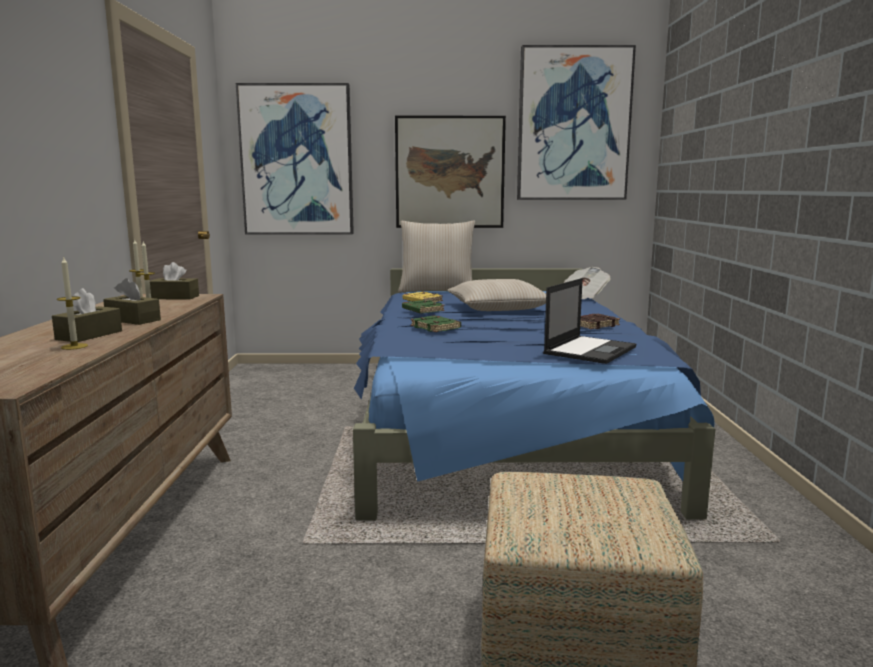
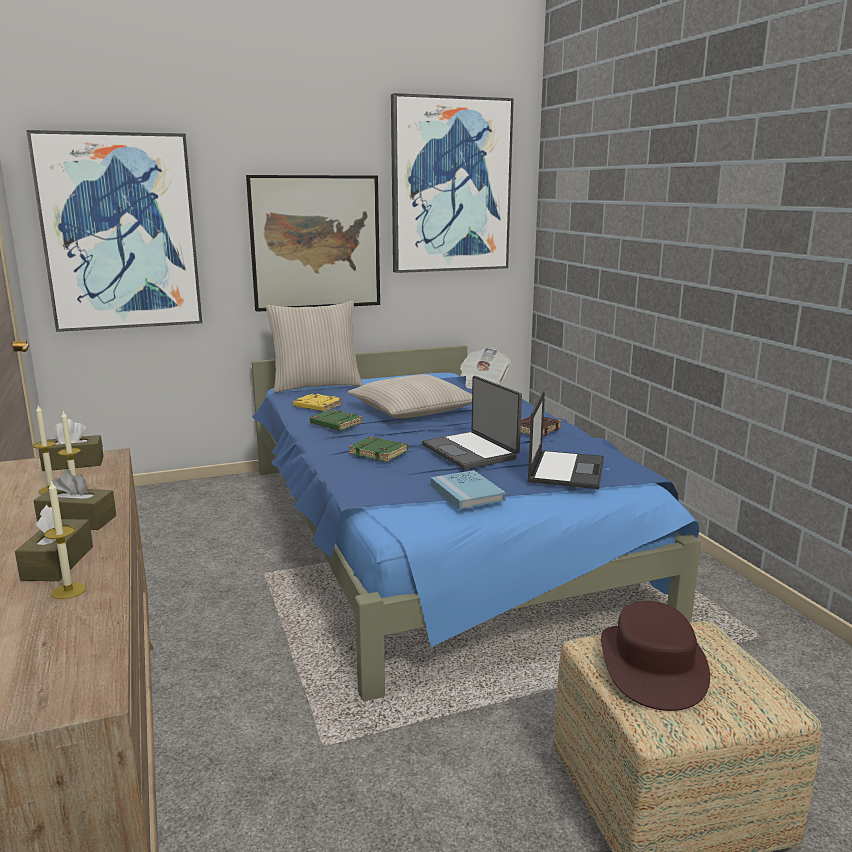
camera: 20 degrees left, 5 degrees up
none -> laptop [422,376,522,470]
none -> blue book [431,470,506,510]
none -> brown hat [601,601,710,711]

